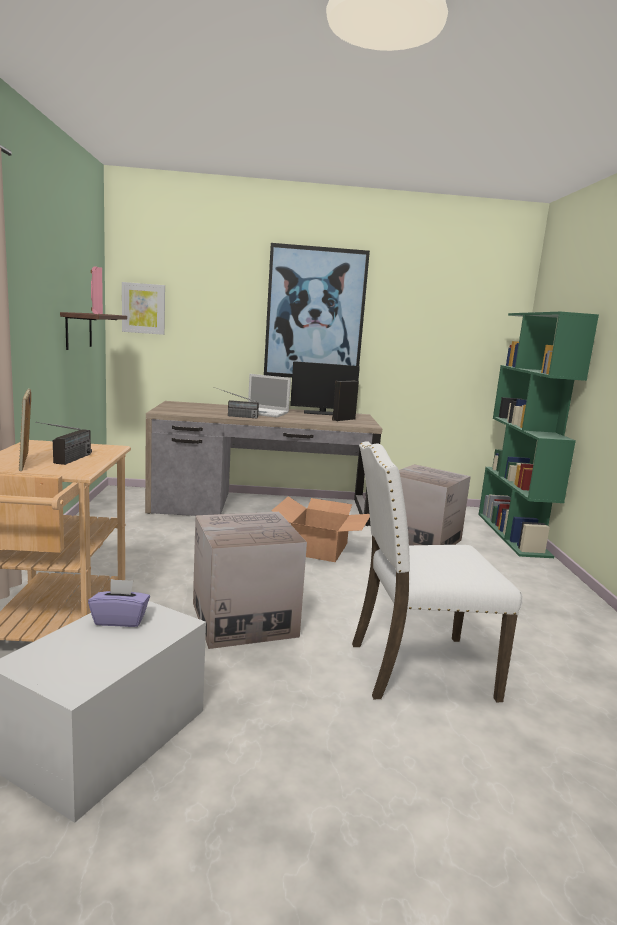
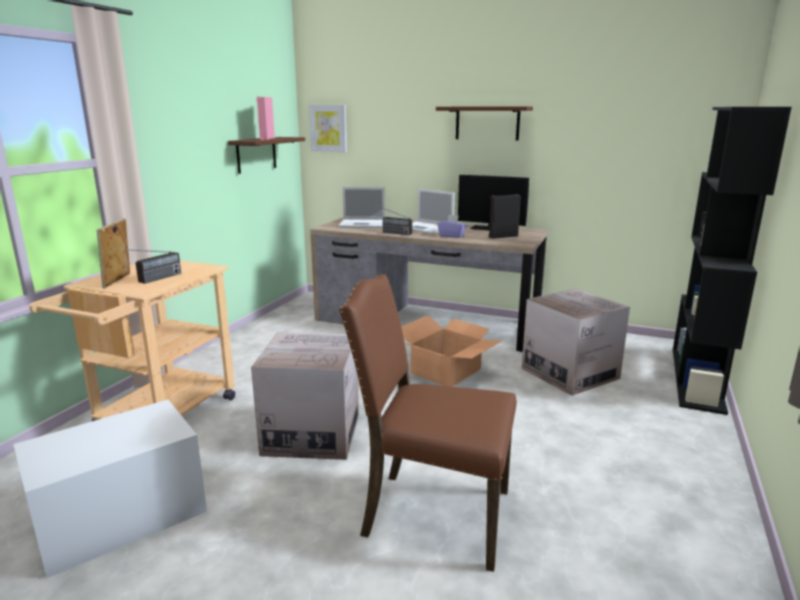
camera: 25 degrees right, 5 degrees up
purple tissue box [88,579,150,627] -> purple tissue box moved to [437,215,467,238]
picture [264,243,370,378] -> shelf [436,107,533,140]
white chair [352,441,523,702] -> brown chair [339,274,517,572]
green bookcase [478,312,599,558] -> black bookcase [673,107,792,415]
none -> laptop [338,187,385,228]

